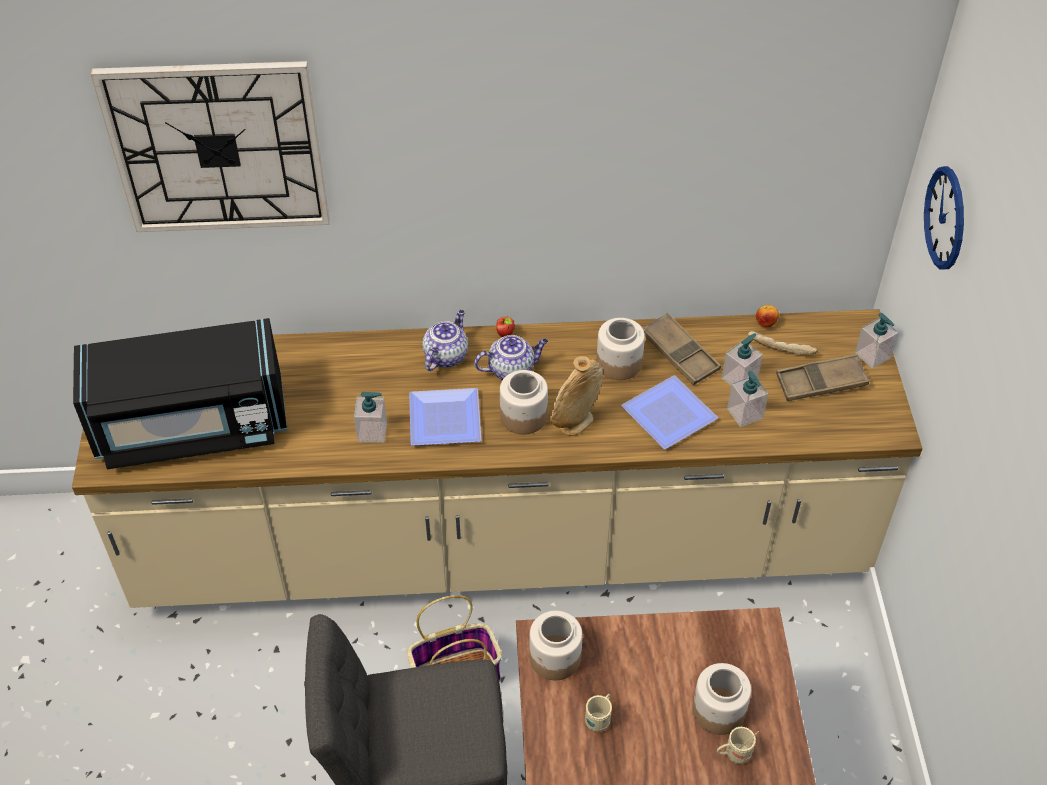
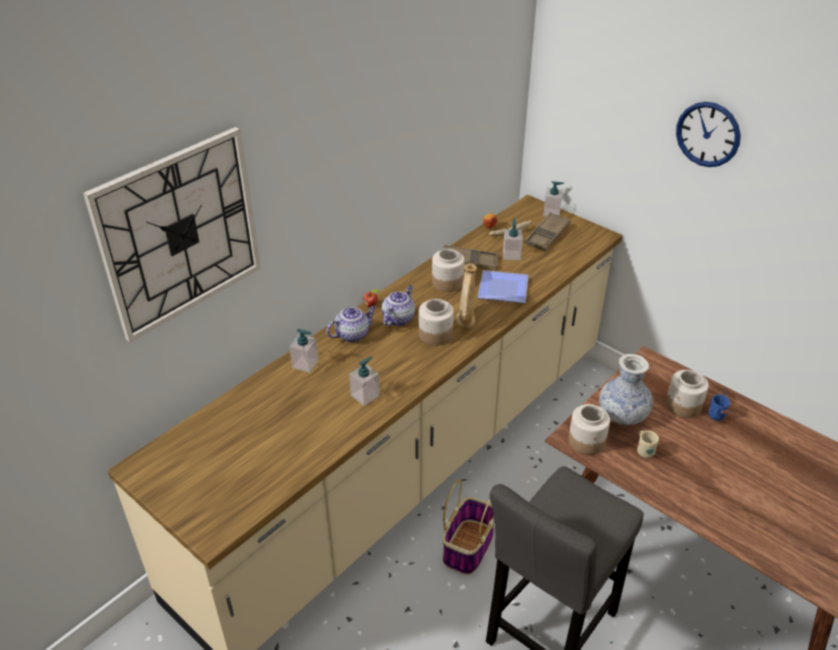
camera: 45 degrees left, 10 degrees down
black microwave [73,318,287,469] -> none
plate [409,388,482,446] -> none
teapot [422,310,468,371] -> teapot turned 75 degrees clockwise [326,306,376,342]
beige mug [717,727,759,764] -> blue mug [708,390,730,421]
soap dispenser [727,371,768,427] -> soap dispenser moved to [289,329,319,373]
wall clock [924,166,964,269] -> wall clock moved to [676,102,741,167]
none -> vase [599,354,653,425]

